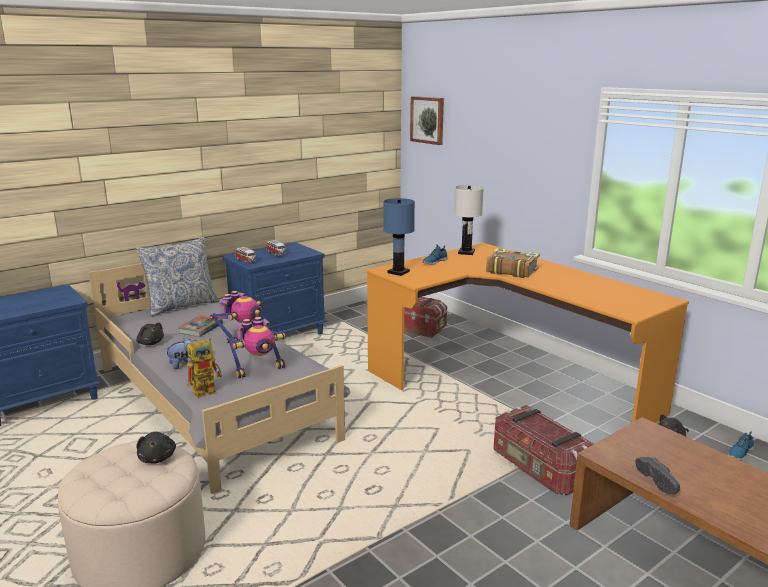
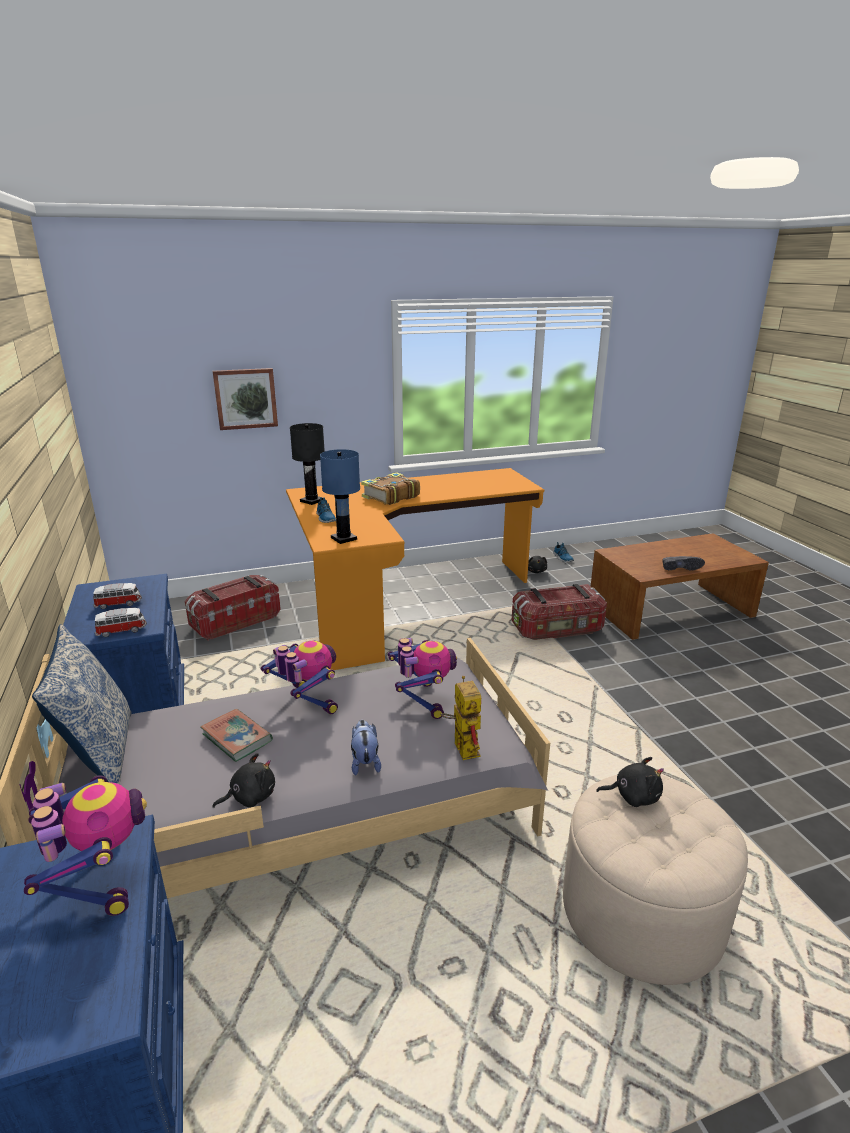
camera: 70 degrees left, 5 degrees up
picture [410,96,444,145] -> picture moved to [213,368,278,430]
white table lamp [454,185,484,255] -> black table lamp [290,423,325,505]
none -> toy robot [24,775,147,916]

